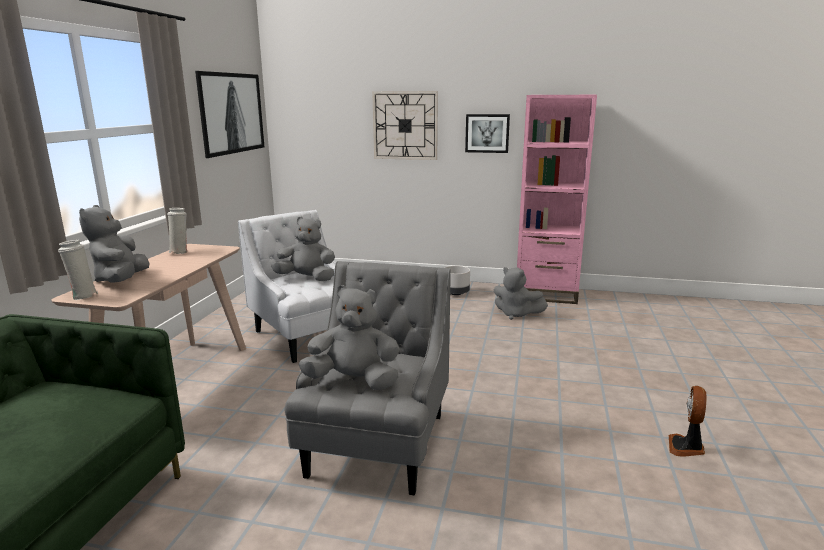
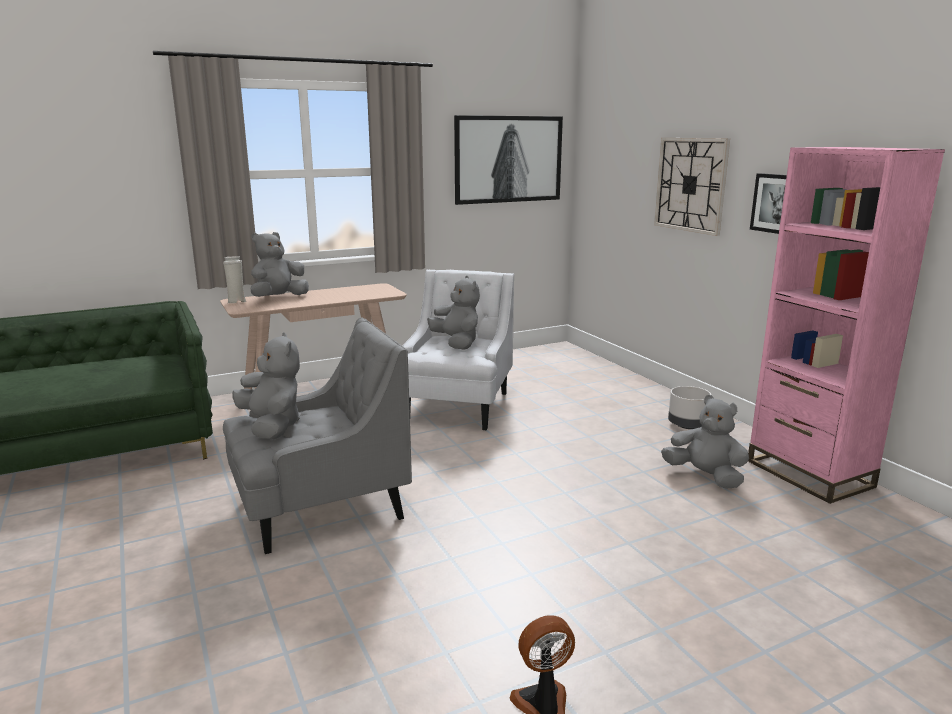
camera: 50 degrees right, 0 degrees up
white vase [167,208,187,254] -> none
grey plush toy [494,267,548,320] -> grey plush toy turned 135 degrees clockwise [661,395,749,489]

